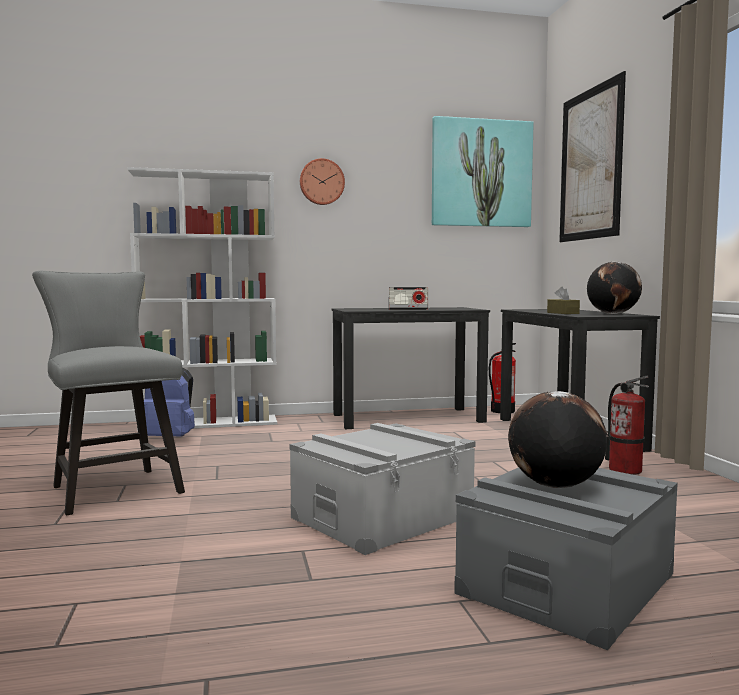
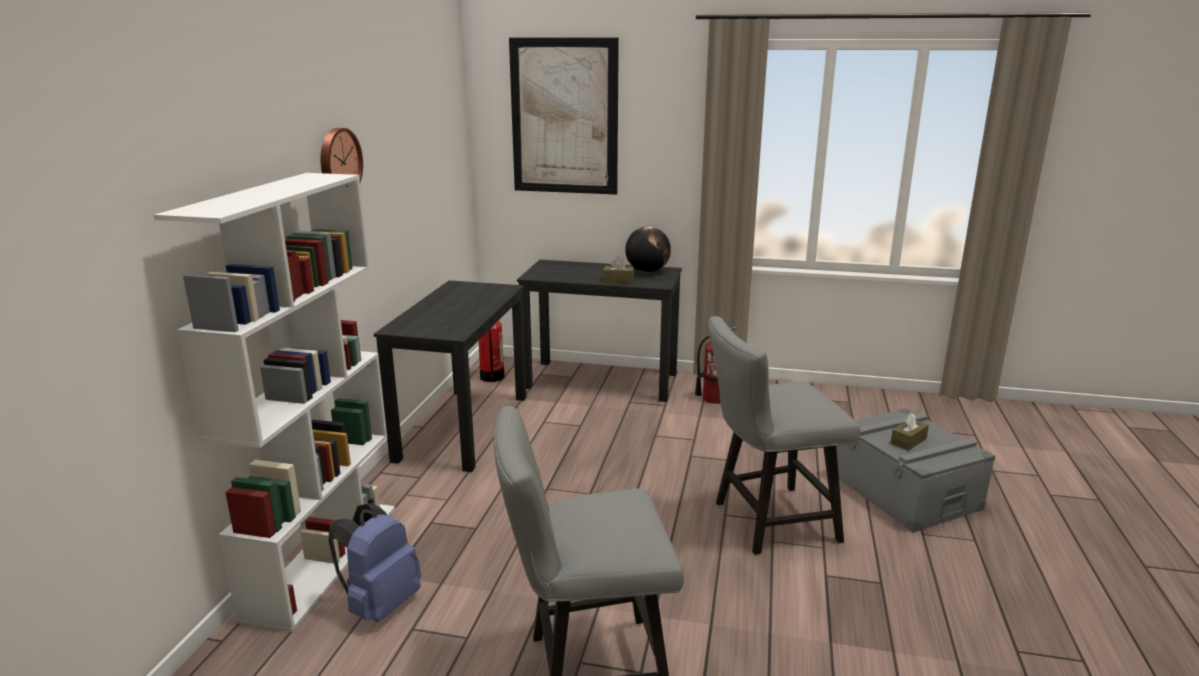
camera: 65 degrees left, 15 degrees up
grey storage box [289,423,475,555] -> grey chair [708,316,861,555]
radio [389,287,428,310] -> none
picture [432,116,534,227] -> none
globe [508,391,607,488] -> brown tissue box [891,412,929,451]

